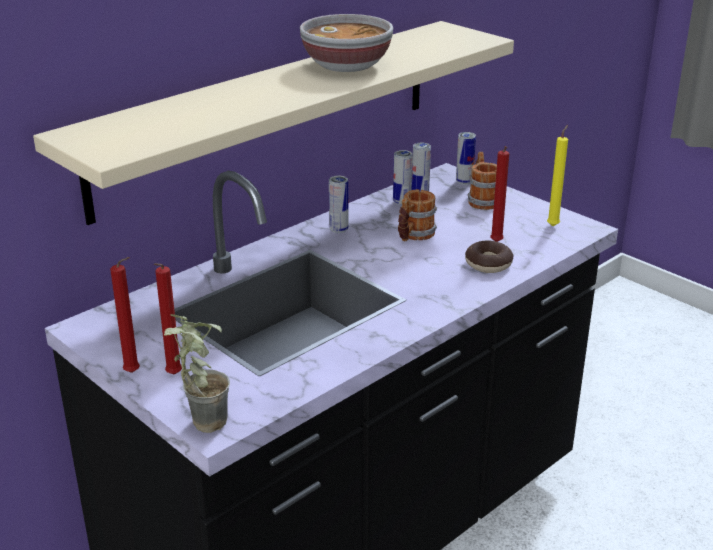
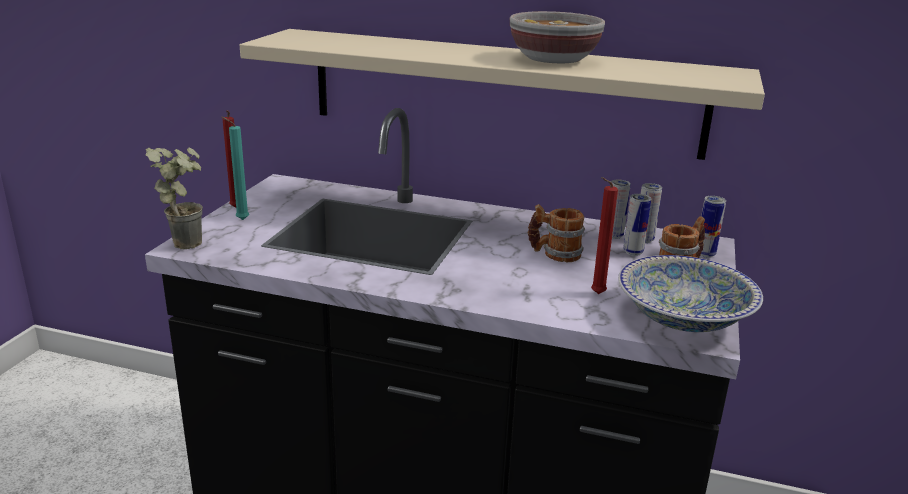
camera: 60 degrees right, 5 degrees down
red candle [154,263,182,375] -> turquoise candle [222,117,249,220]
can [329,176,349,233] -> can moved to [623,194,651,256]
donut [465,240,513,273] -> none
yellow candle [547,125,568,226] -> bowl [618,255,763,332]

